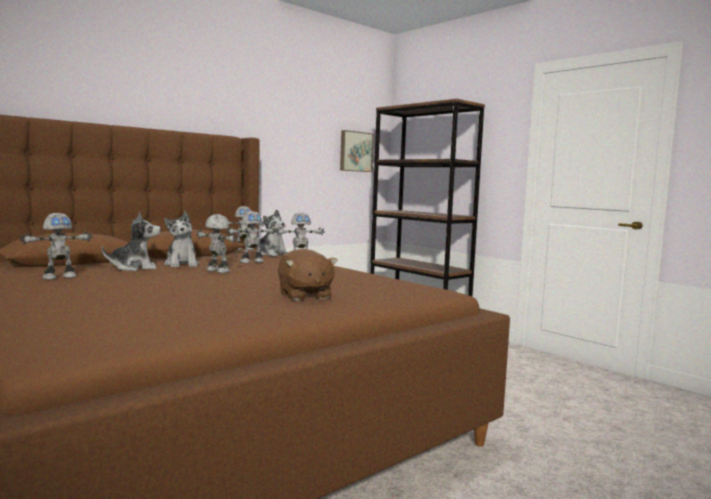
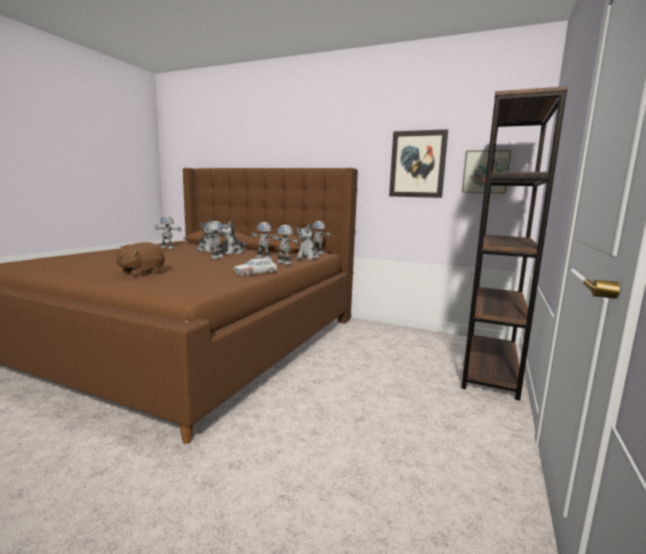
camera: 65 degrees right, 5 degrees up
none -> toy car [233,258,277,276]
none -> picture [389,129,448,198]

